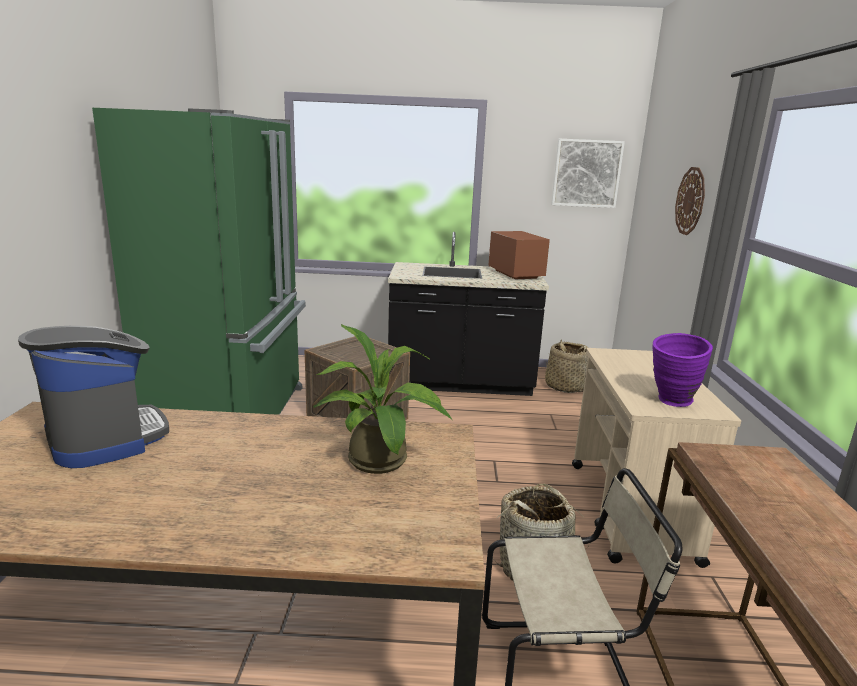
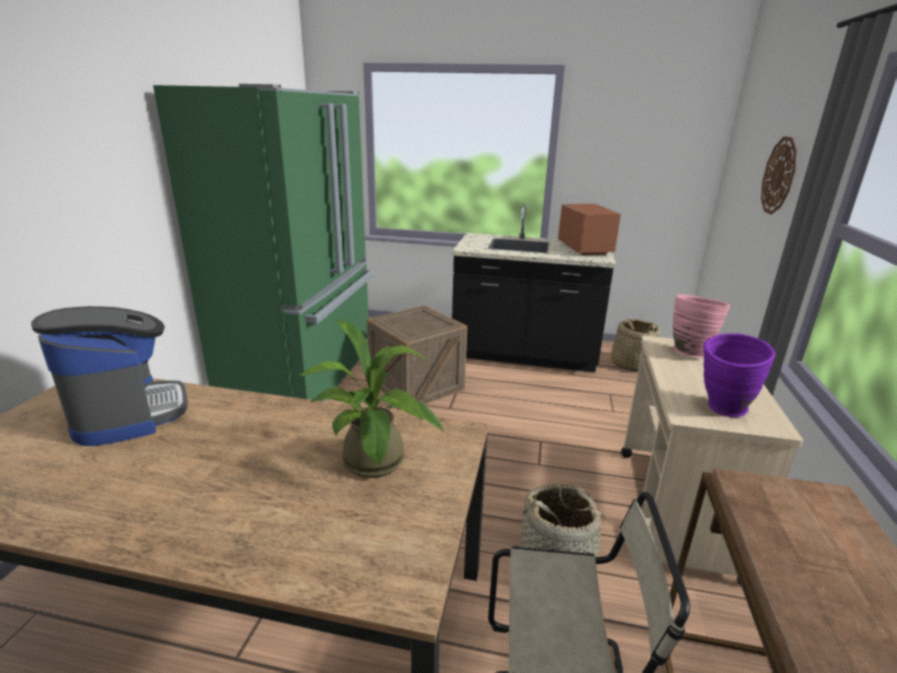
camera: 10 degrees right, 5 degrees up
picture [551,139,625,208] -> none
none -> pink vase [673,295,730,358]

